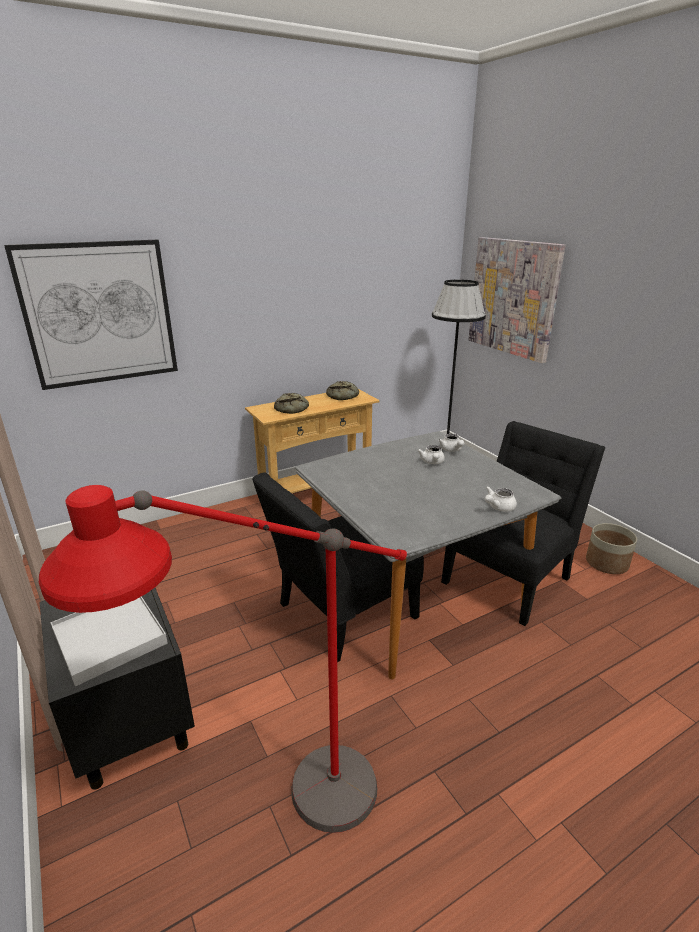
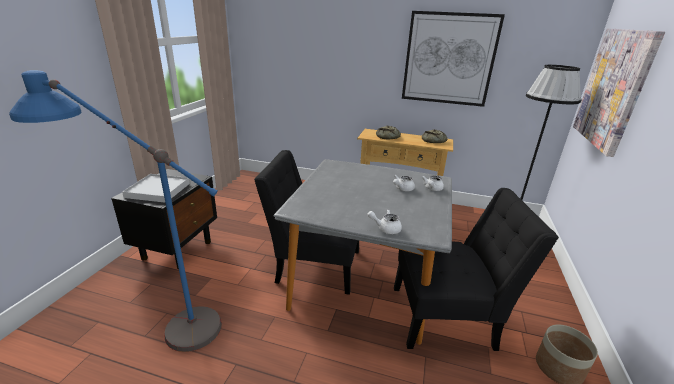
camera: 45 degrees right, 0 degrees up
picture [4,240,178,390] -> picture moved to [402,11,505,107]
red floor lamp [39,485,407,833] -> blue floor lamp [9,70,222,352]

